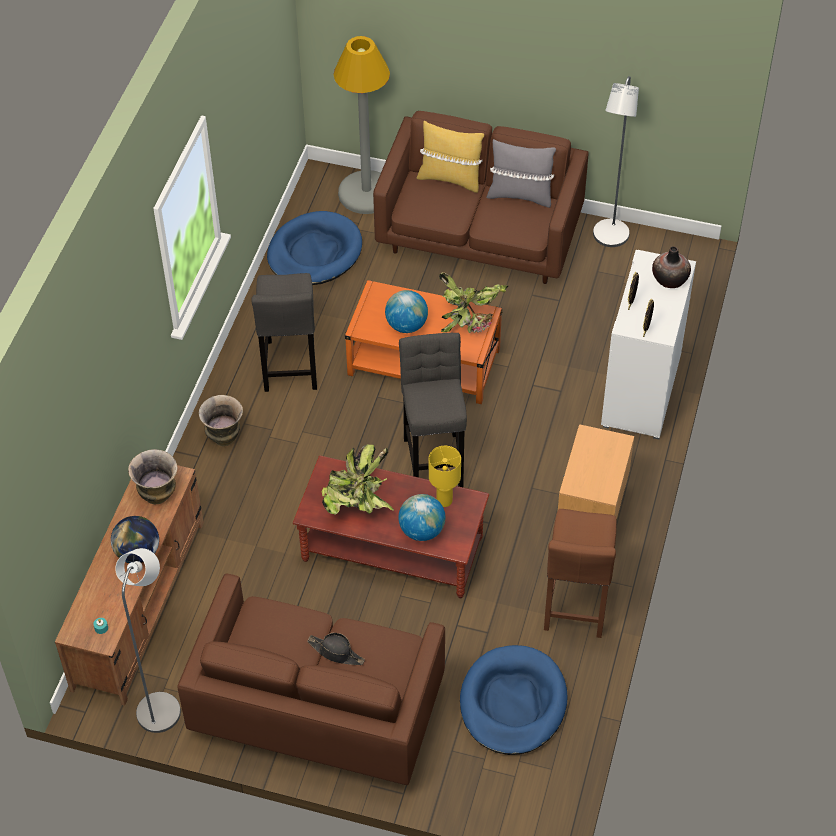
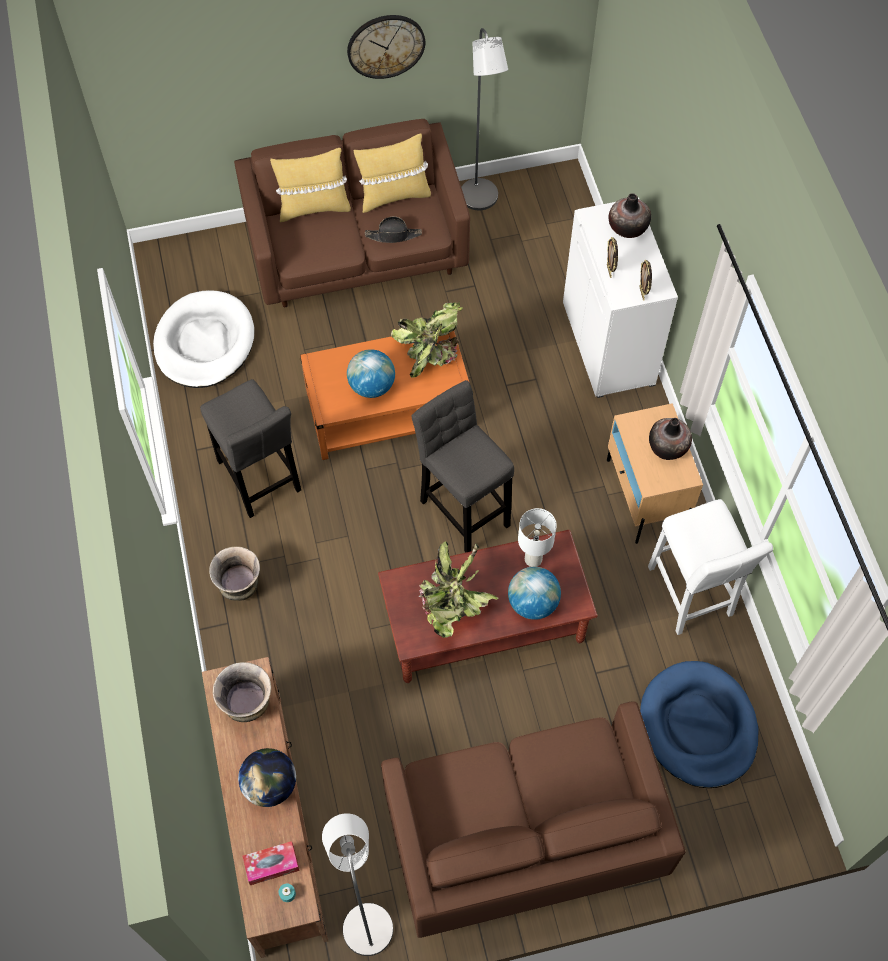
camera: 30 degrees left, 10 degrees up
blue dog bed [267,211,362,285] -> white dog bed [153,290,254,388]
black hat [307,633,365,665] -> black hat moved to [365,216,422,243]
grey floor lamp [334,36,390,214] -> none
yellow table lamp [429,446,461,507] -> white table lamp [518,508,557,567]
grey pillow [487,139,556,208] -> yellow pillow [354,133,431,213]
brown stool [544,509,617,638] -> white stool [648,499,773,635]
none -> tissue box [243,841,300,885]
none -> wall clock [347,15,425,79]
none -> vase [649,418,692,460]

